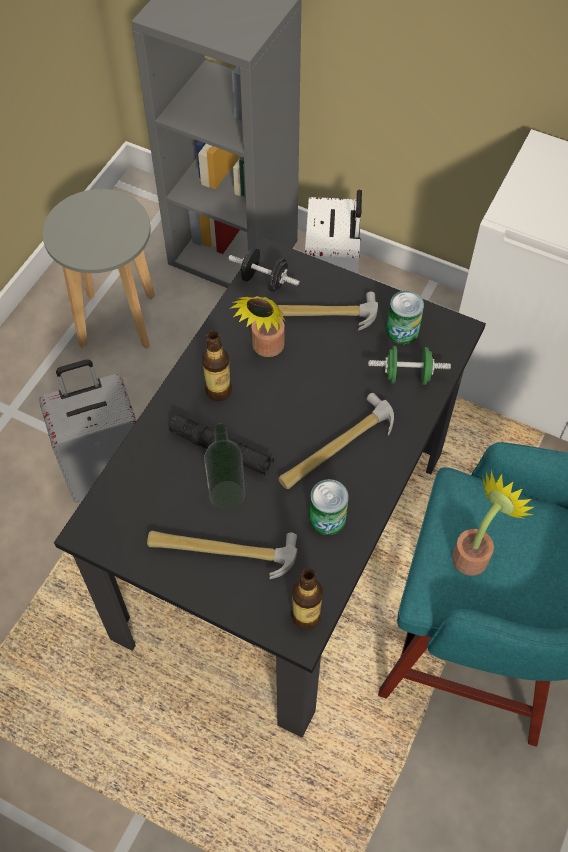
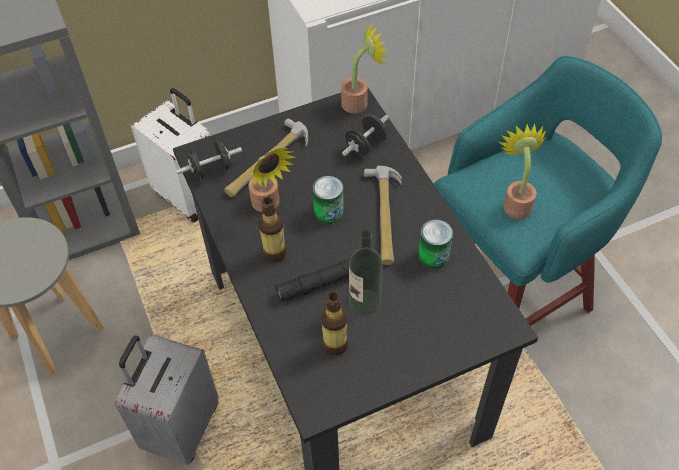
camera: 50 degrees left, 5 degrees down
hammer [147,531,297,579] -> none
bottle [291,568,323,630] -> bottle moved to [321,292,348,356]
green dumbbell [368,346,451,385] -> black dumbbell [342,115,389,156]
can [386,291,424,344] -> can moved to [313,176,344,224]
none -> potted plant [341,21,388,113]

